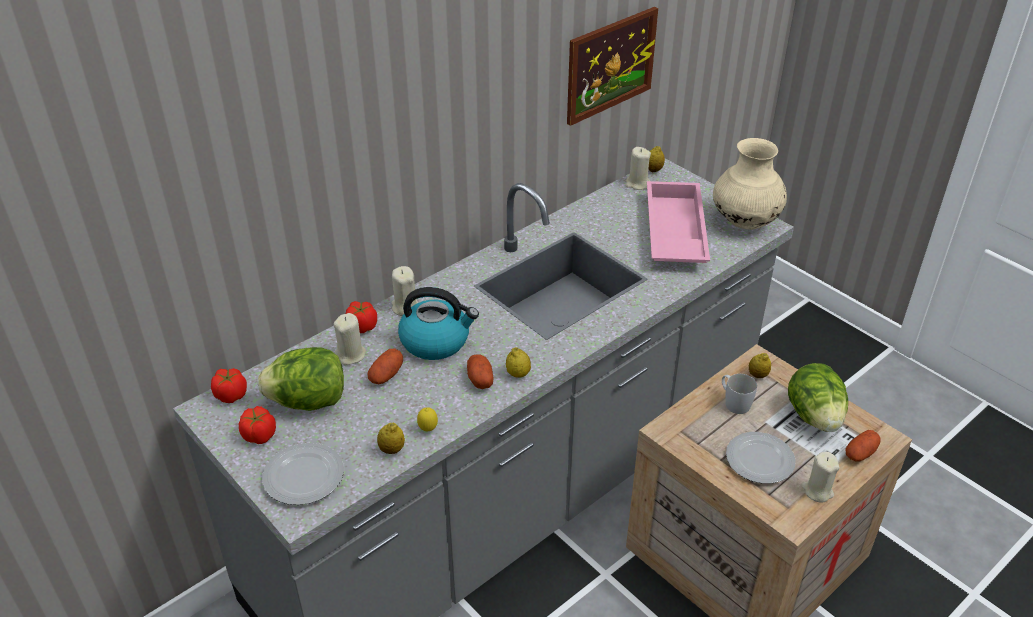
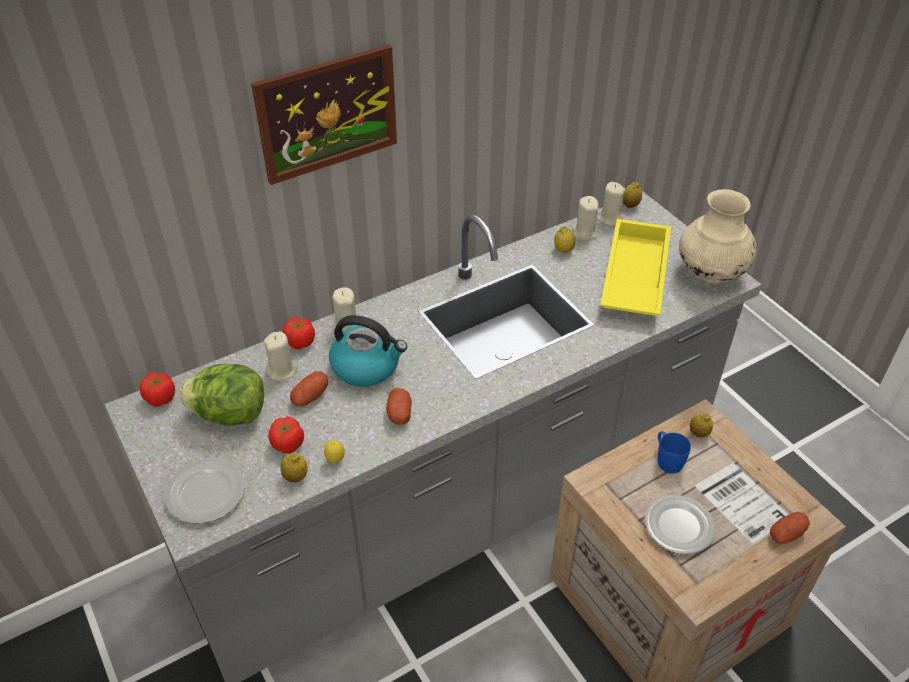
camera: 10 degrees right, 5 degrees up
tomato [239,406,276,444] -> tomato moved to [268,416,304,454]
lemon [506,347,531,378] -> lemon moved to [554,226,575,253]
picture [567,7,658,126] -> picture moved to [251,45,397,185]
pink tray [647,181,710,263] -> yellow tray [600,219,671,316]
white mug [722,374,757,414] -> blue mug [658,431,691,473]
lettuce [788,363,848,432] -> none
beige candle [801,452,840,502] -> beige candle moved to [572,196,599,241]

